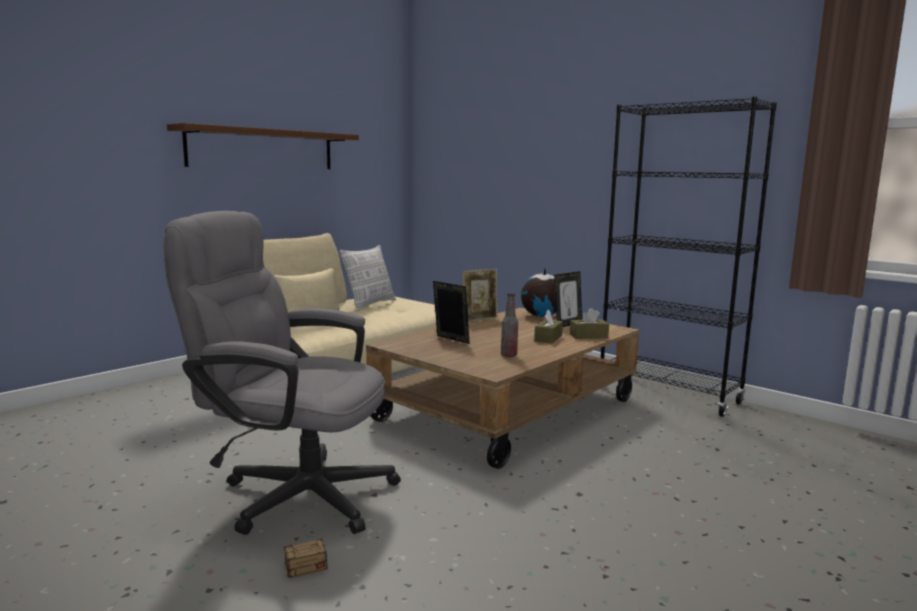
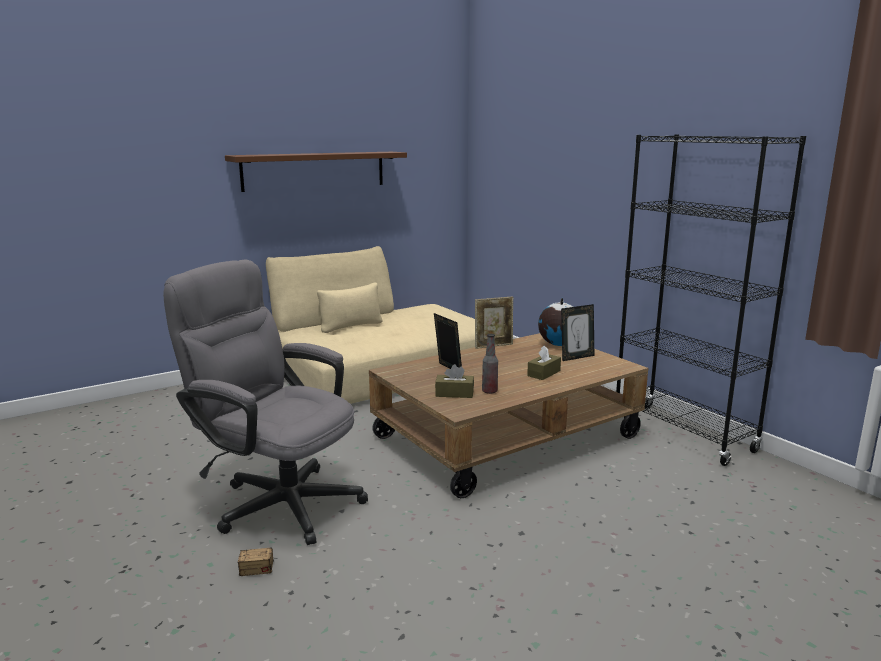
camera: 15 degrees right, 5 degrees up
pillow [340,245,396,311] -> none
brown tissue box [570,308,609,339] -> brown tissue box moved to [435,364,474,398]

